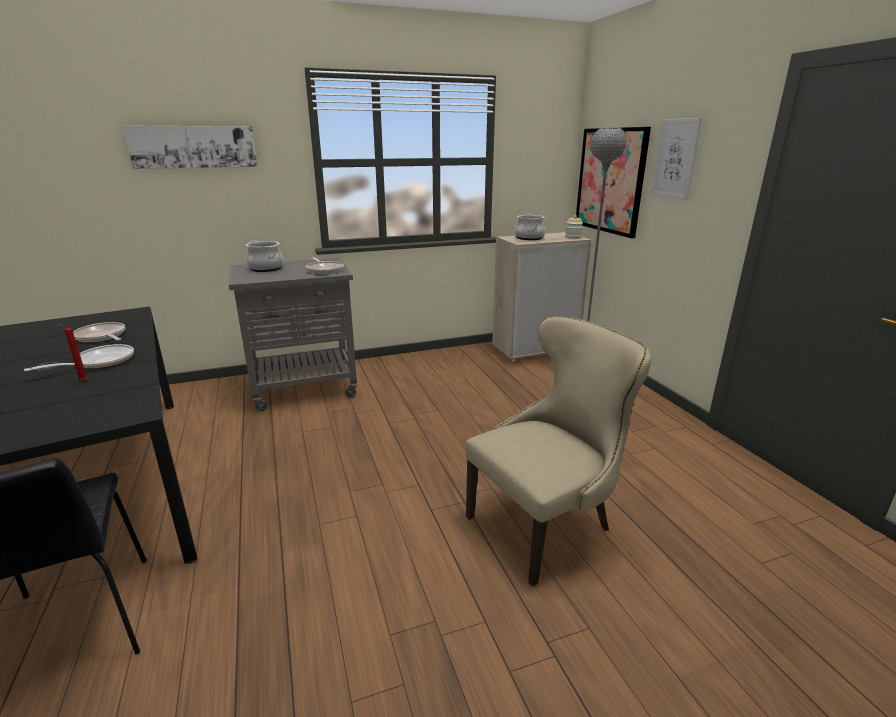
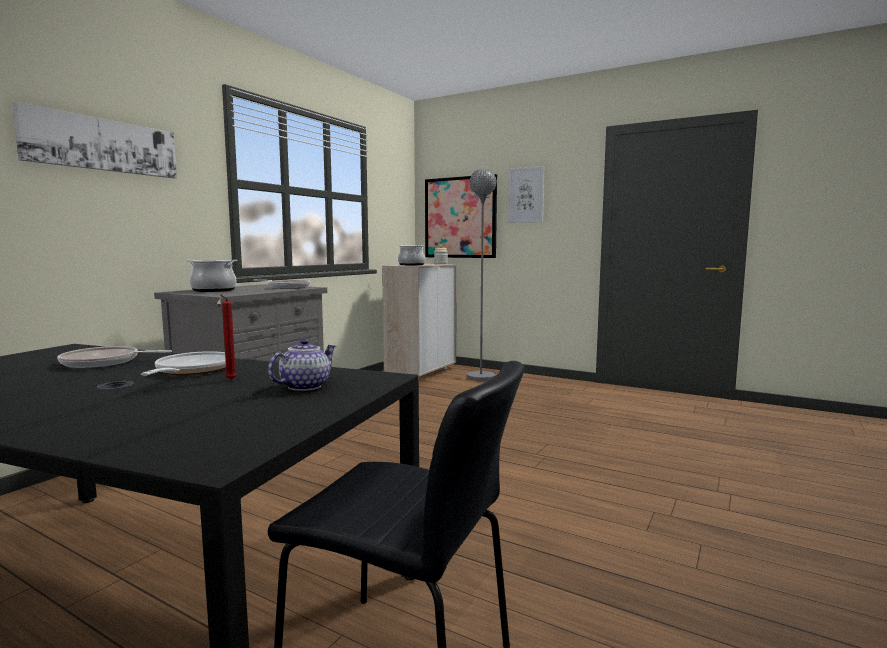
camera: 40 degrees left, 15 degrees down
beige chair [465,316,651,586] -> none
none -> teapot [268,339,336,391]

